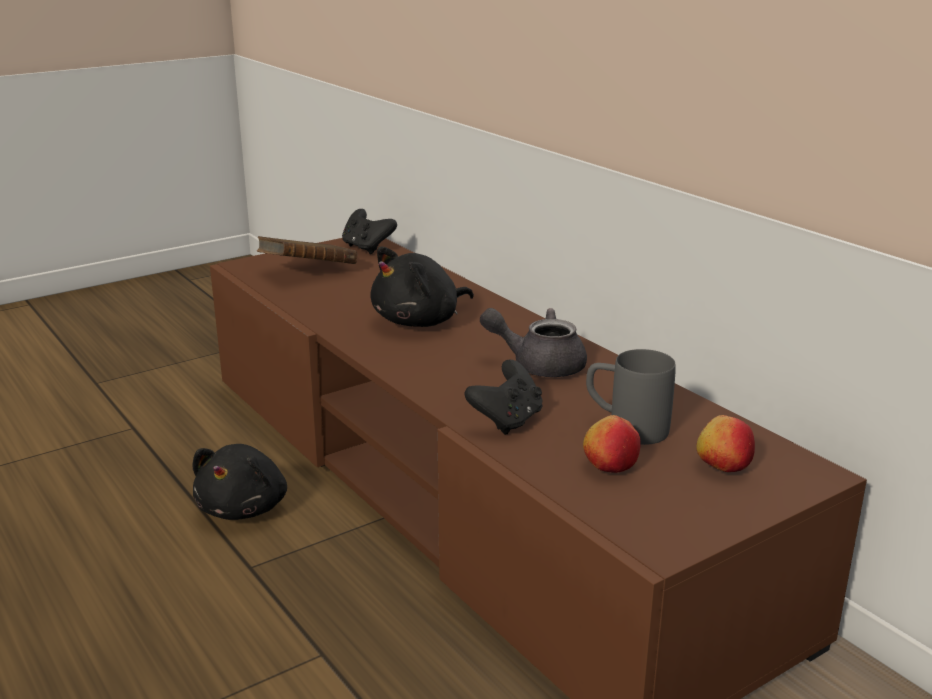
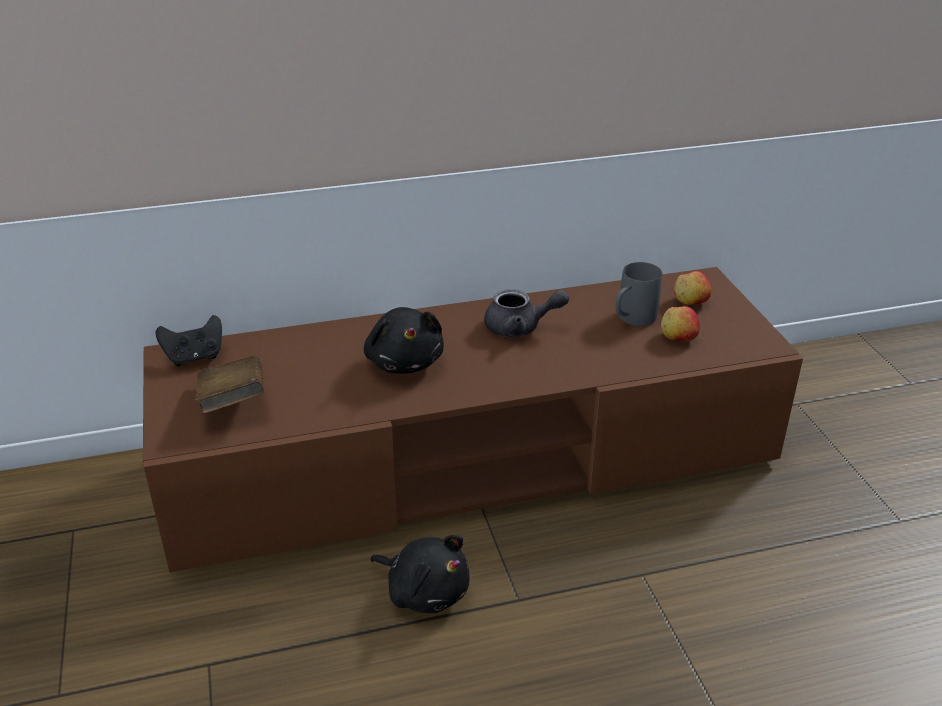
camera: 70 degrees left, 10 degrees up
black game controller [465,360,543,435] -> none
grey teapot [480,308,587,377] -> grey teapot turned 120 degrees counterclockwise [484,289,569,337]

